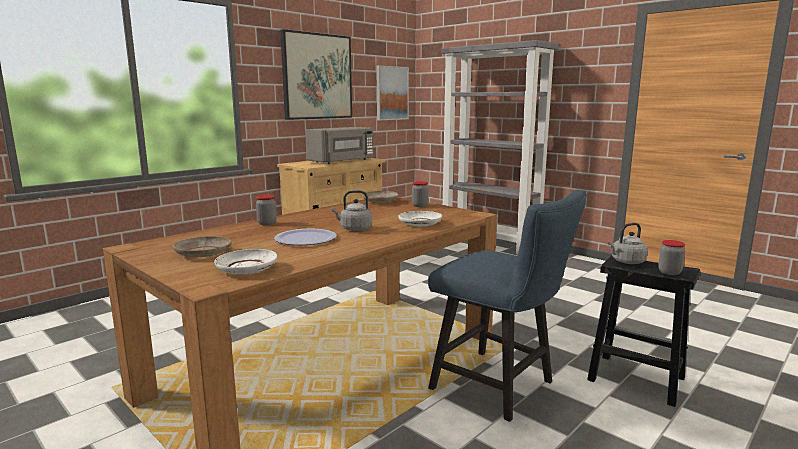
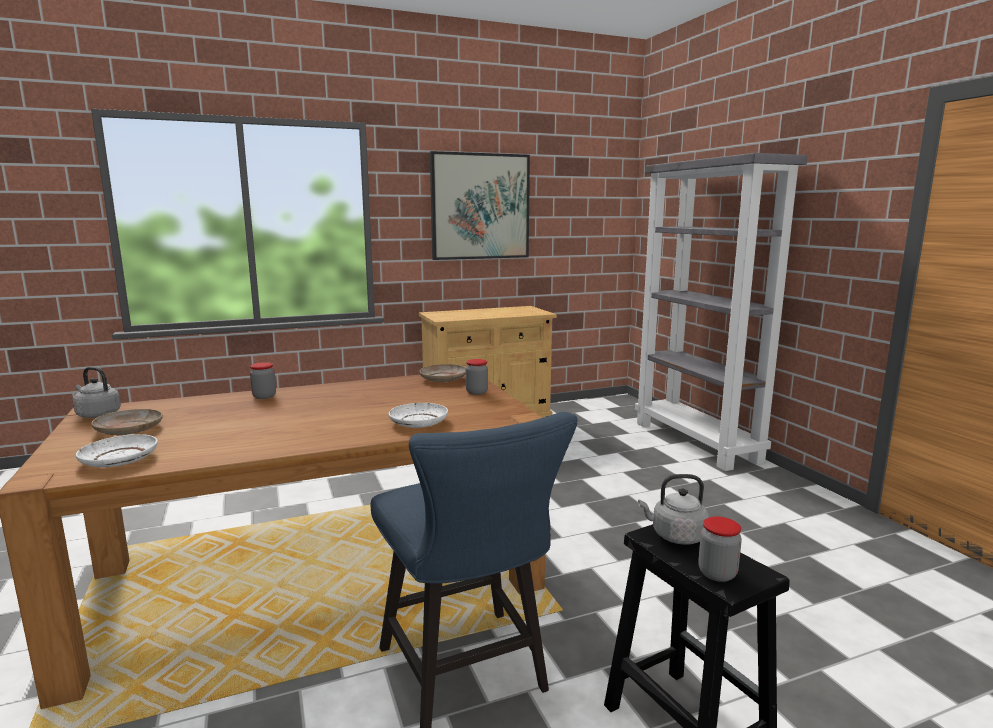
camera: 25 degrees right, 0 degrees up
plate [274,229,337,245] -> none
grey microwave [305,127,373,164] -> none
grey kettle [331,190,372,231] -> grey kettle moved to [72,367,121,418]
picture [376,65,409,120] -> none

